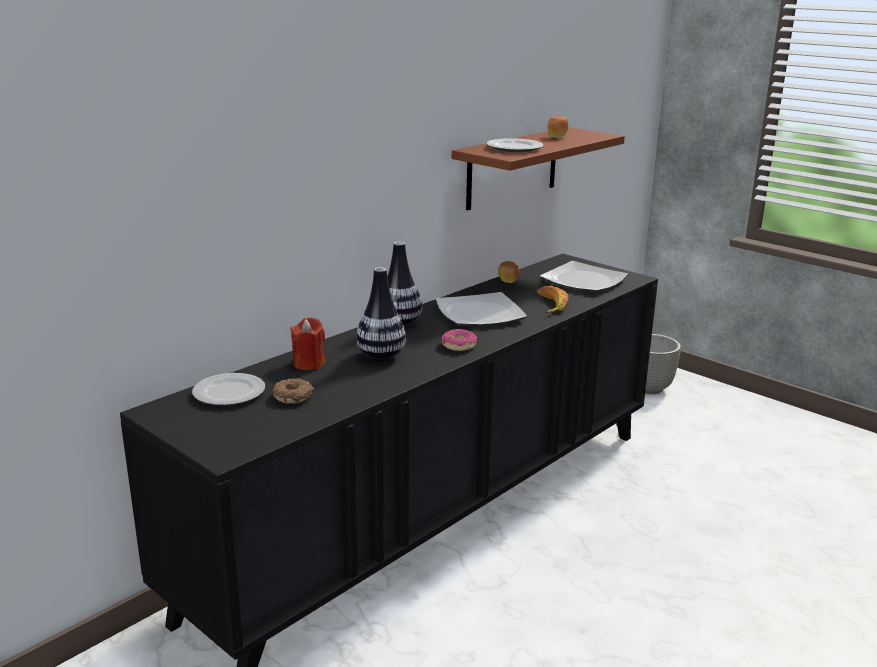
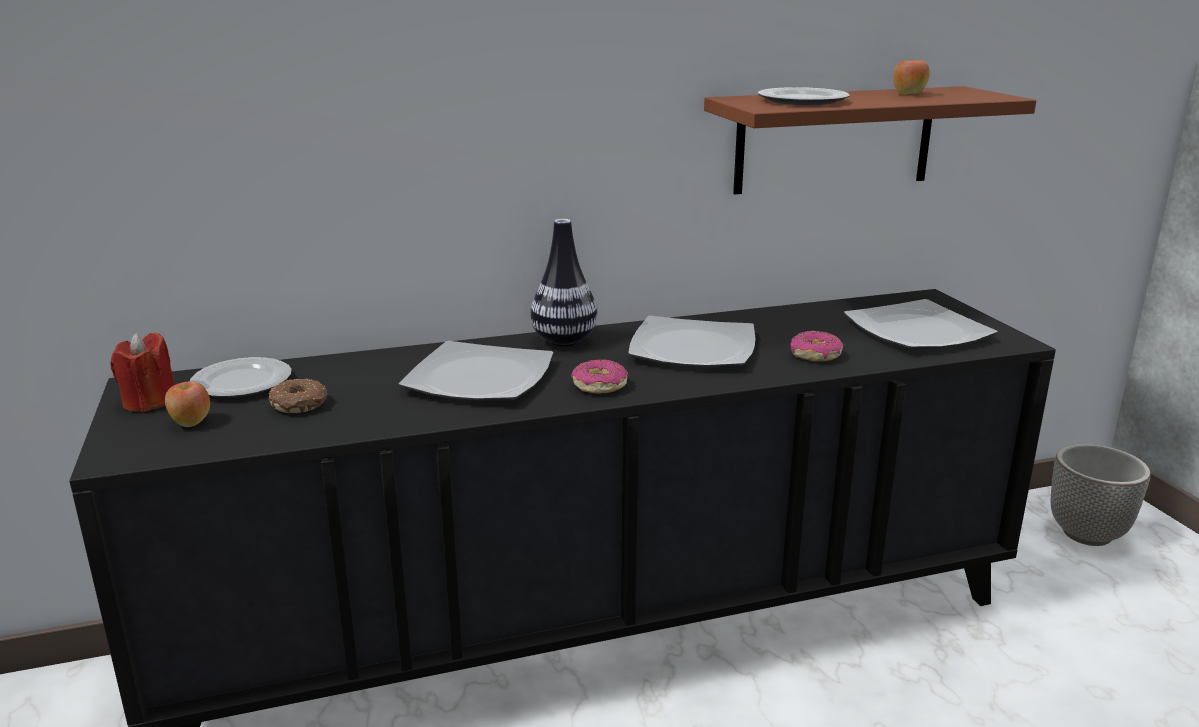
camera: 30 degrees right, 0 degrees up
red candle [290,317,326,370] -> red candle moved to [111,333,175,412]
vase [356,267,406,361] -> plate [399,341,554,401]
apple [498,261,519,283] -> apple moved to [165,381,210,427]
banana [537,286,569,313] -> donut [790,331,844,361]

